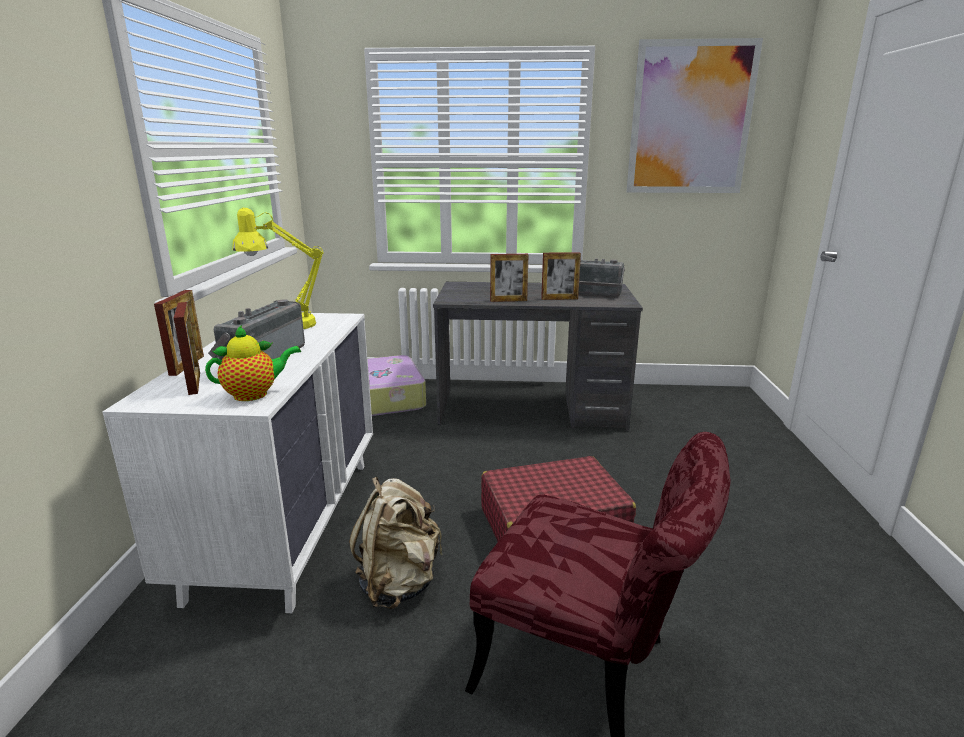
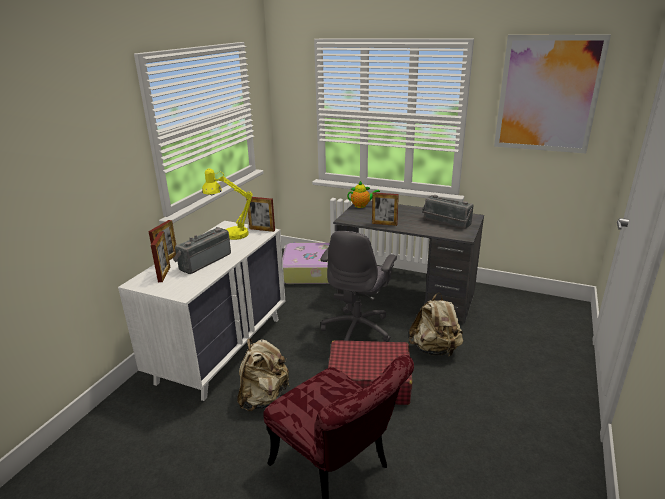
camera: 20 degrees right, 5 degrees up
teapot [205,325,301,401] -> teapot moved to [347,181,380,208]
picture frame [541,252,581,300] -> picture frame moved to [248,197,275,232]
none -> grey office chair [321,231,397,342]
none -> beige backpack [409,293,463,357]

